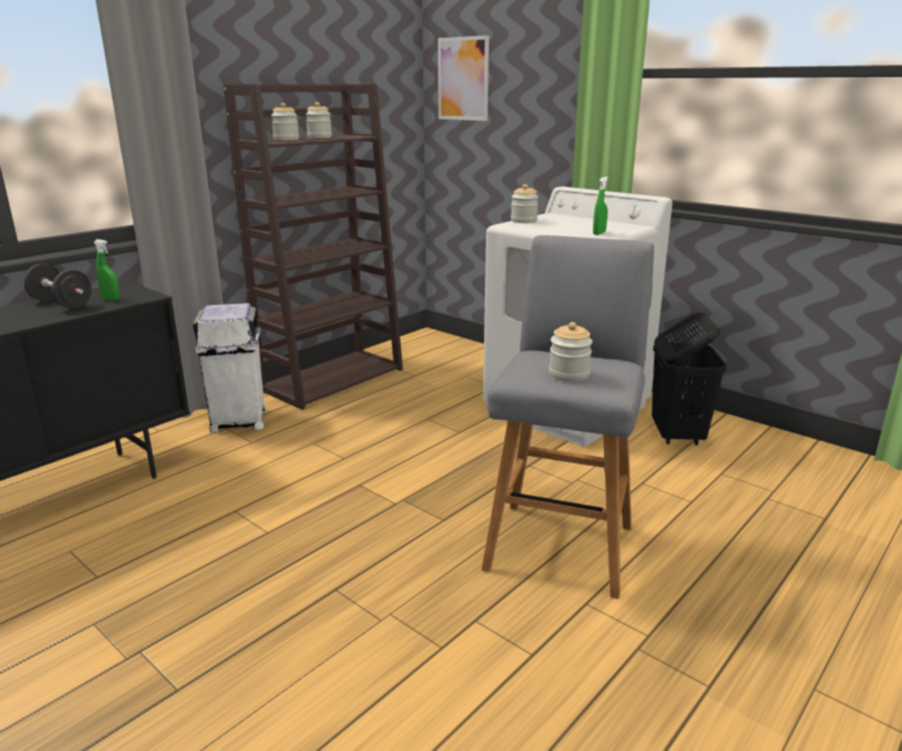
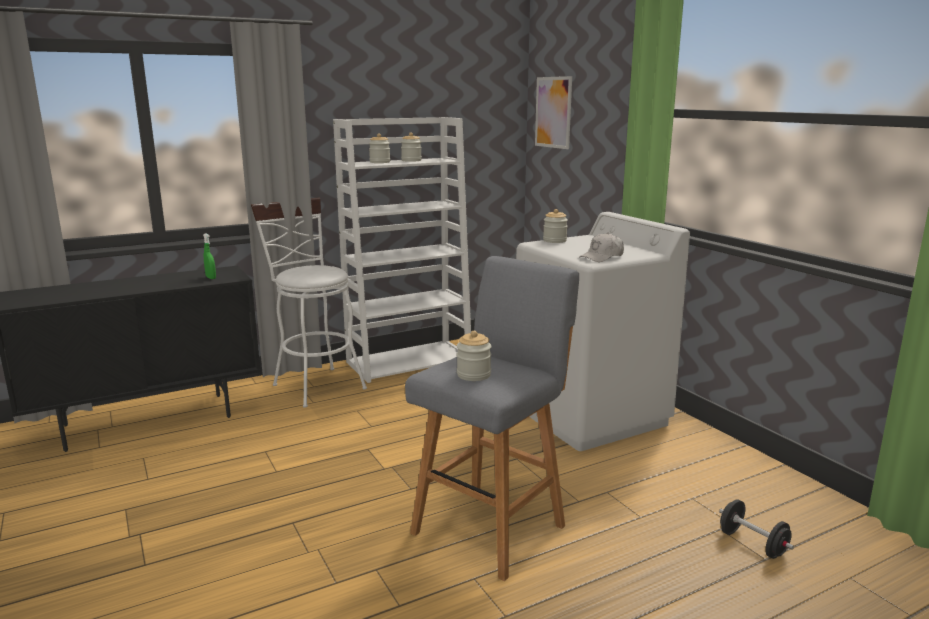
camera: 20 degrees right, 5 degrees down
black dumbbell [24,263,92,309] -> black dumbbell moved to [719,499,794,559]
white trash can [193,303,266,433] -> white stool [251,198,367,408]
brown bookcase [223,84,403,410] -> white bookcase [333,117,471,383]
green spray bottle [593,177,608,235] -> white cap [579,233,624,262]
black laundry basket [652,312,727,445] -> none

